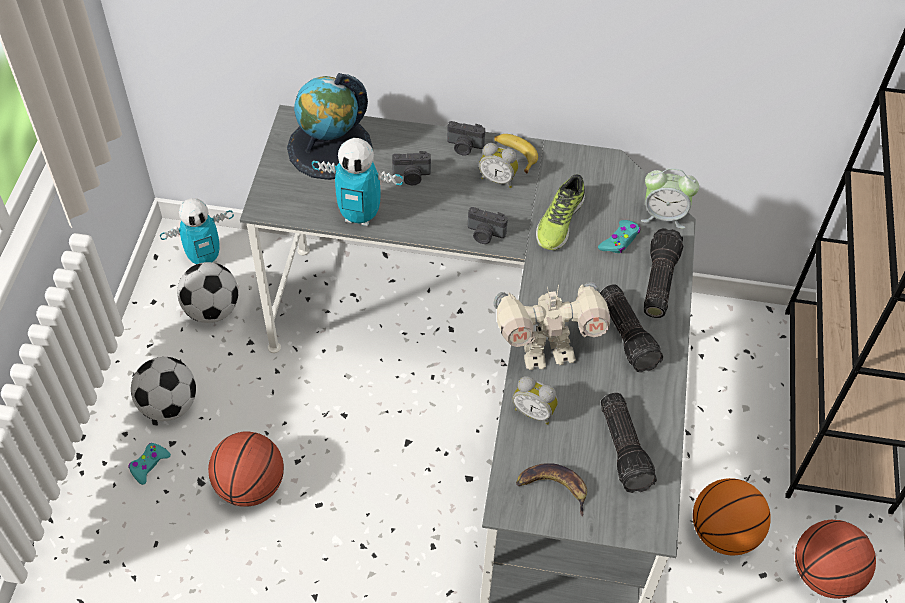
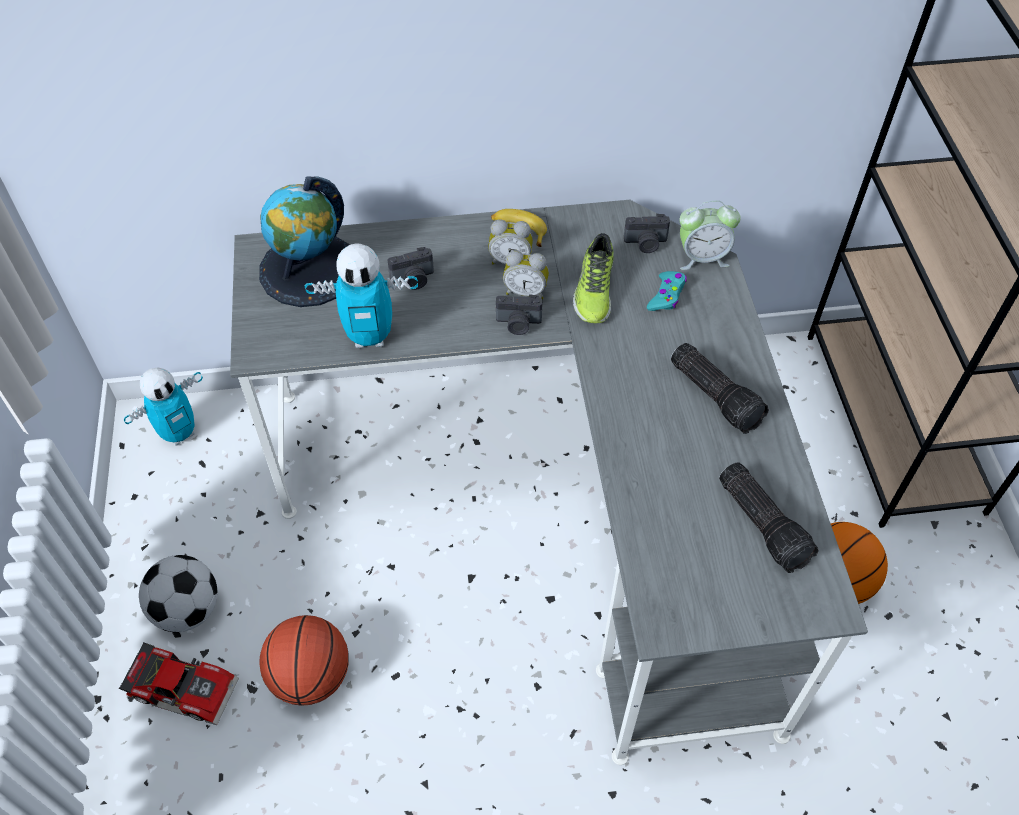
camera: 15 degrees left, 0 degrees up
turquoise game controller [128,443,171,485] -> toy car [119,642,239,725]
football [177,262,238,323] -> none
camera [447,121,485,156] -> camera moved to [624,214,670,253]
toy robot [494,282,610,370] -> none
alarm clock [513,376,558,425] -> alarm clock moved to [503,250,549,300]
banana [516,463,587,516] -> none
flashlight [644,228,683,318] -> none
basketball [795,520,876,599] -> none

